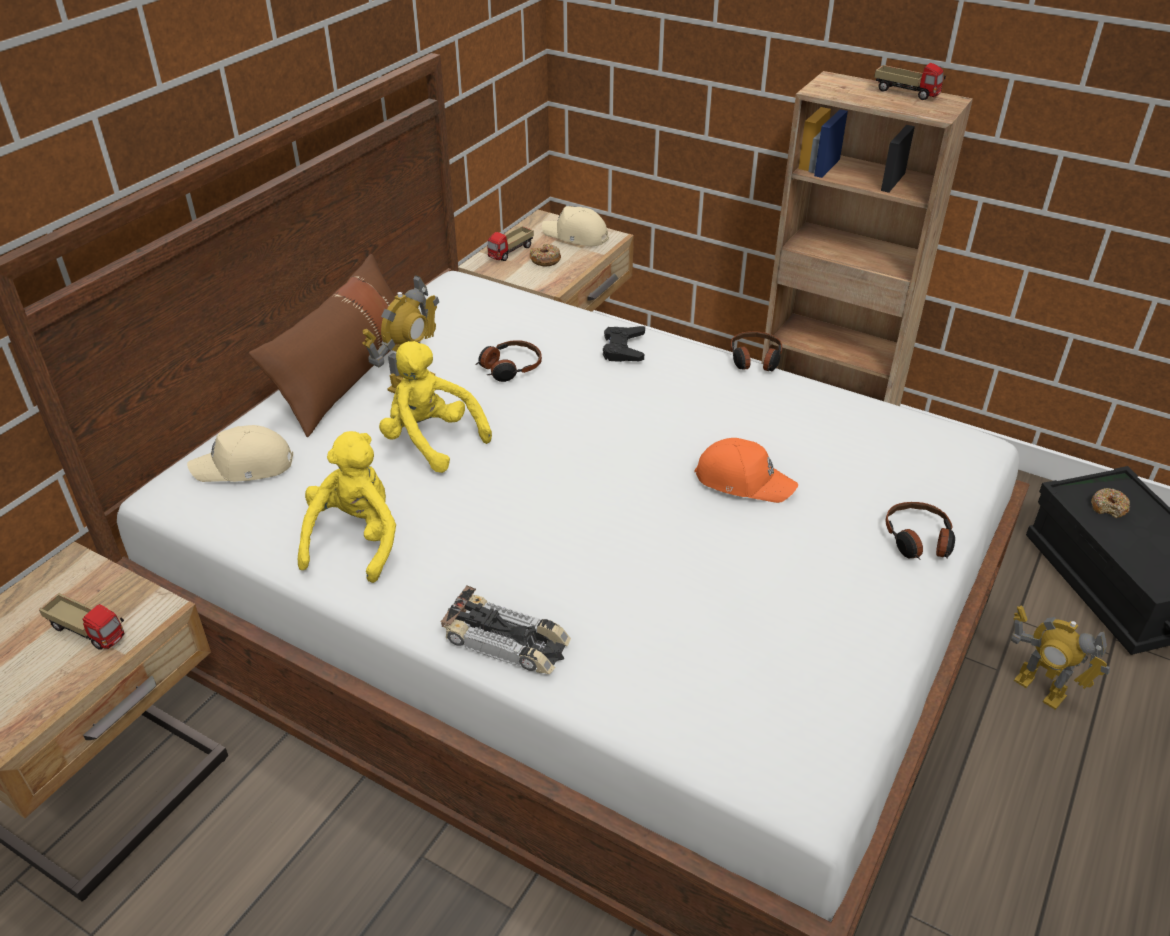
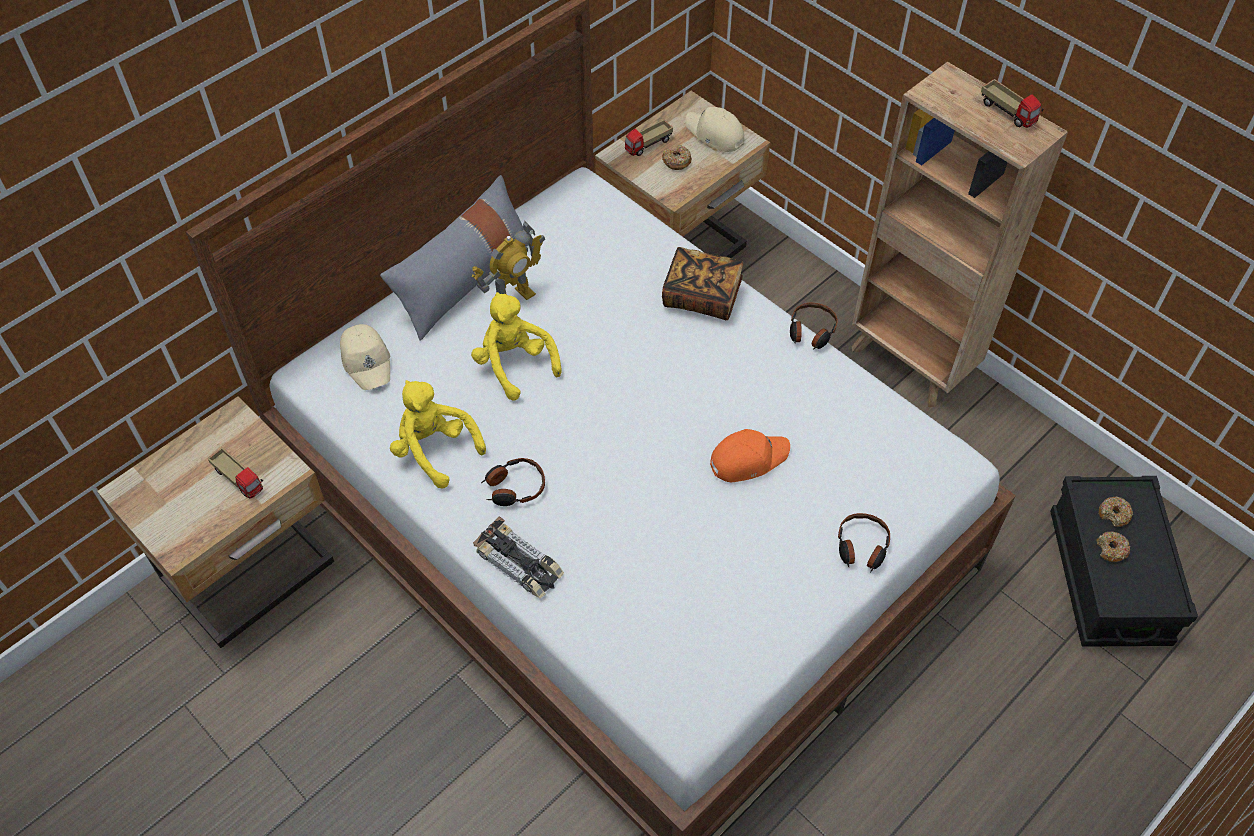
camera: 15 degrees right, 15 degrees up
beige cap [187,425,293,482] -> beige cap turned 120 degrees counterclockwise [340,324,390,390]
brown pillow [249,254,398,437] -> grey pillow [380,175,529,341]
yellow plush toy [298,431,396,583] -> yellow plush toy turned 75 degrees counterclockwise [390,380,486,489]
headphones [475,340,542,382] -> headphones moved to [481,458,545,506]
black game controller [603,326,645,362] -> book [662,247,743,320]
orange cap [694,438,798,503] -> orange cap turned 60 degrees counterclockwise [710,429,790,482]
toy robot [1011,605,1110,710] -> none
none -> donut [1096,531,1130,562]

